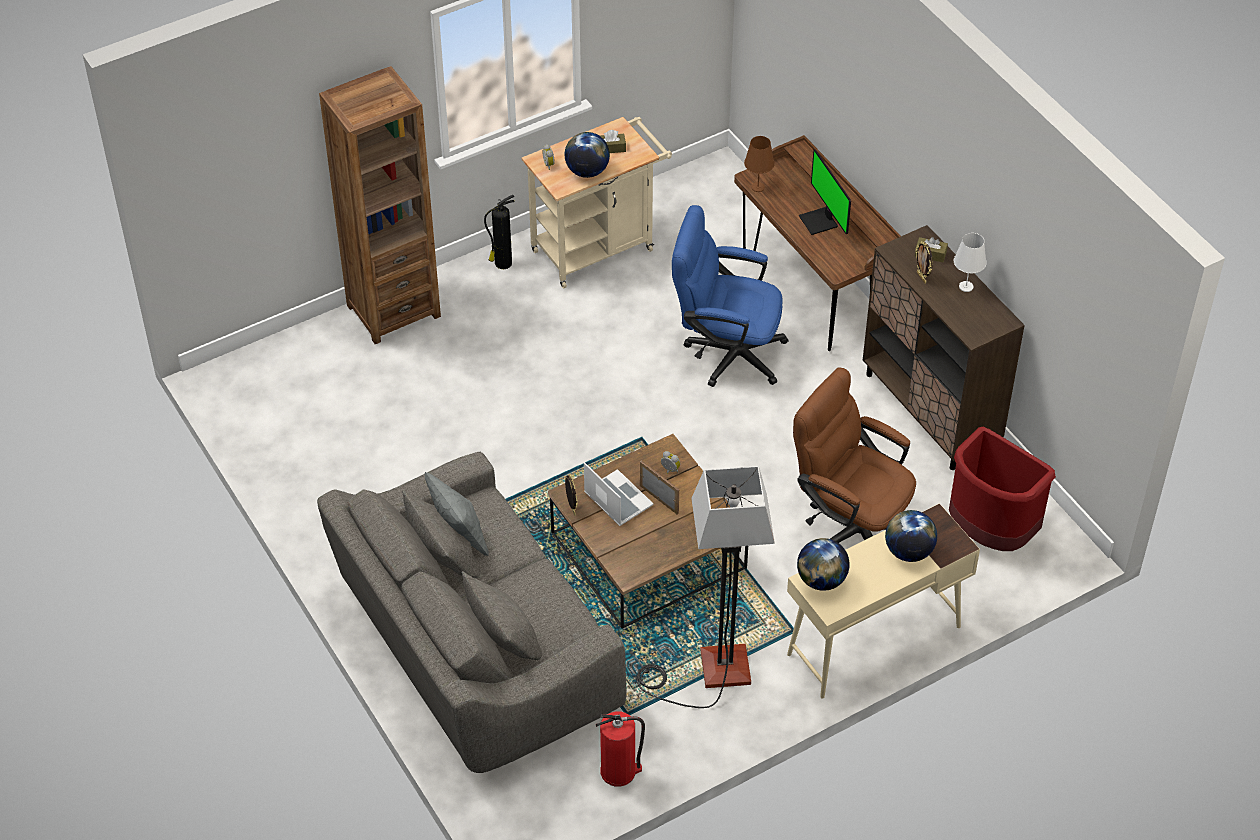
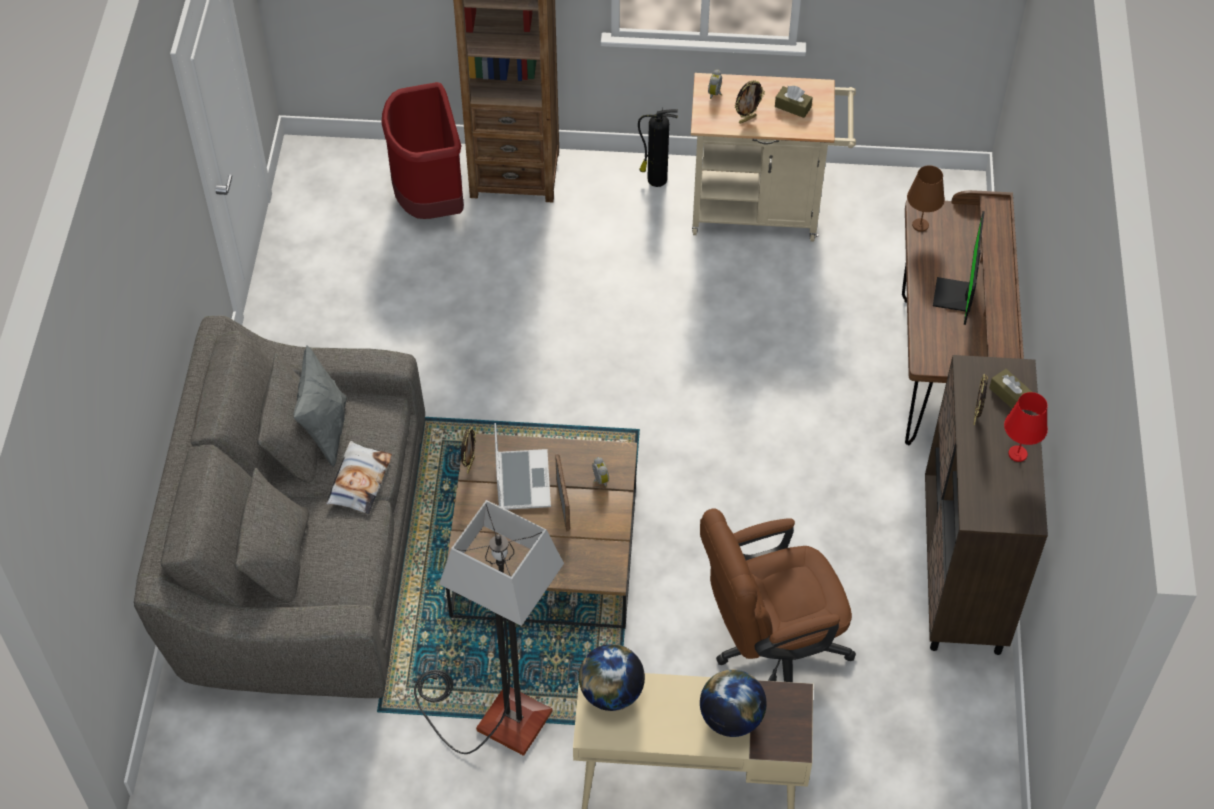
camera: 35 degrees right, 5 degrees up
globe [565,132,610,178] -> picture frame [735,80,765,124]
fire extinguisher [596,711,645,787] -> none
blue office chair [672,205,789,387] -> none
brown office chair [793,368,916,543] -> brown office chair turned 90 degrees counterclockwise [700,508,856,682]
red trash can [949,427,1056,551] -> red trash can moved to [382,82,464,219]
white table lamp [954,233,987,292] -> red table lamp [1004,392,1048,462]
none -> pillow [326,441,392,514]

